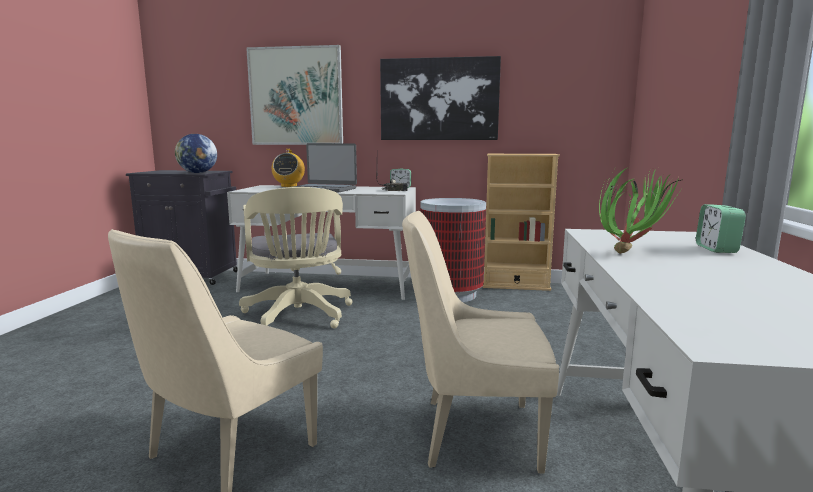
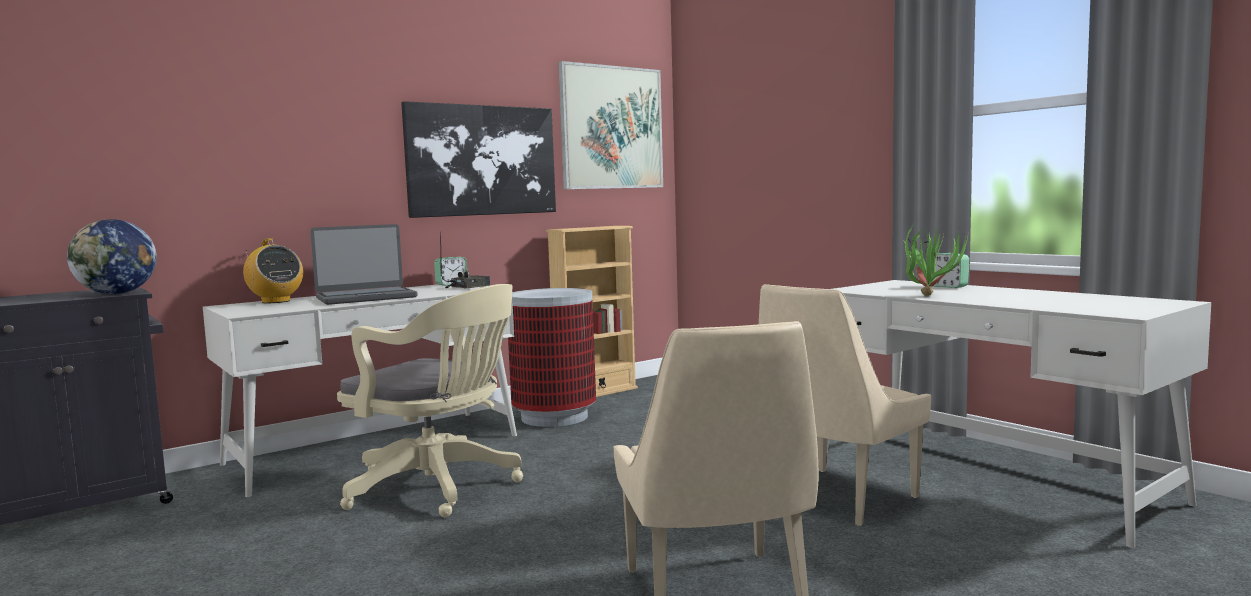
camera: 45 degrees left, 5 degrees down
picture [246,45,343,145] -> picture moved to [558,61,663,189]

